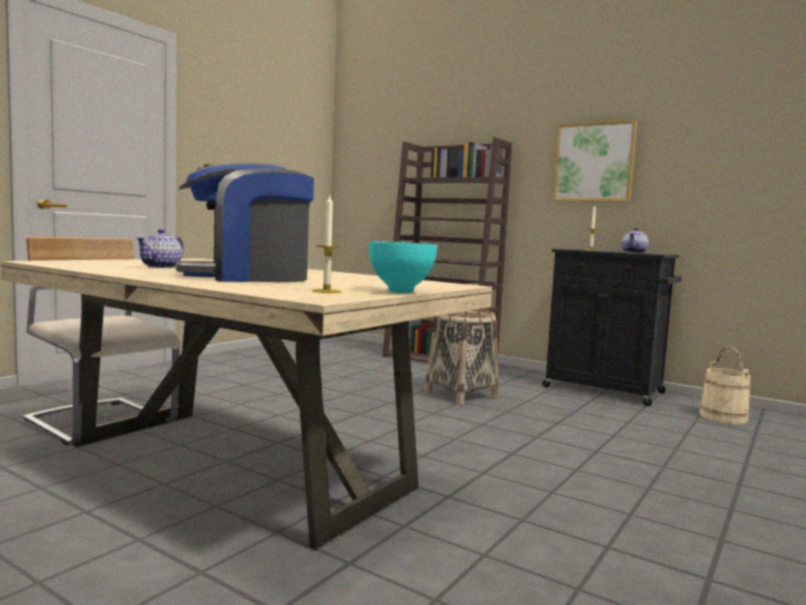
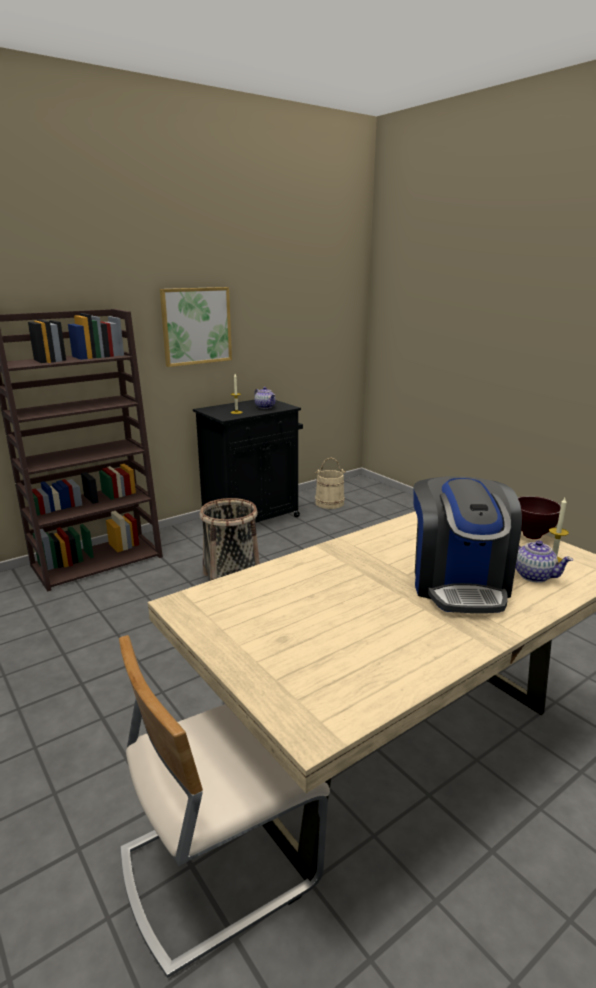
camera: 70 degrees left, 15 degrees up
teapot [136,229,184,268] -> teapot moved to [516,540,573,583]
turquoise bowl [369,241,437,293] -> brown bowl [518,496,561,539]

